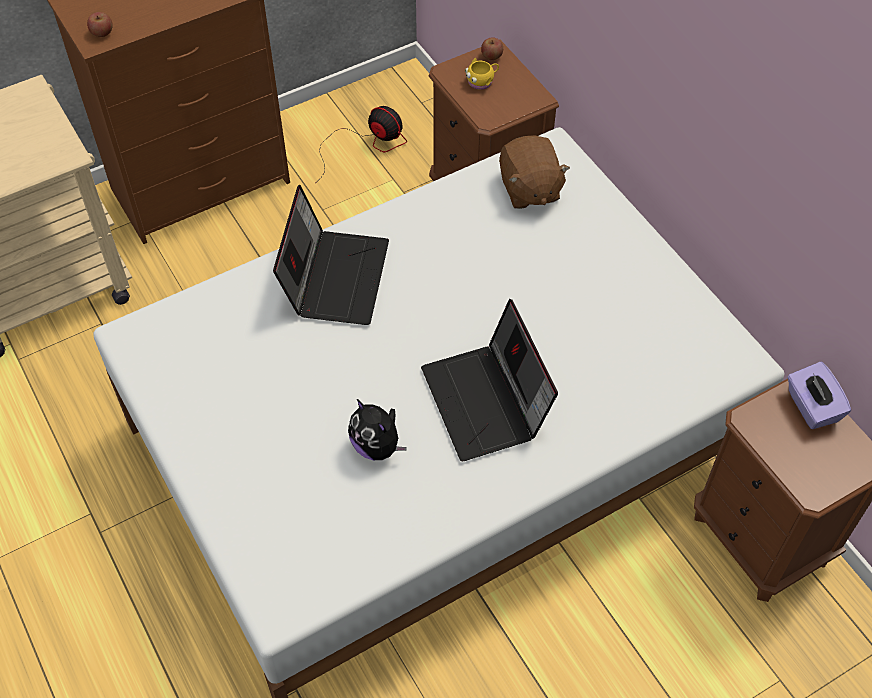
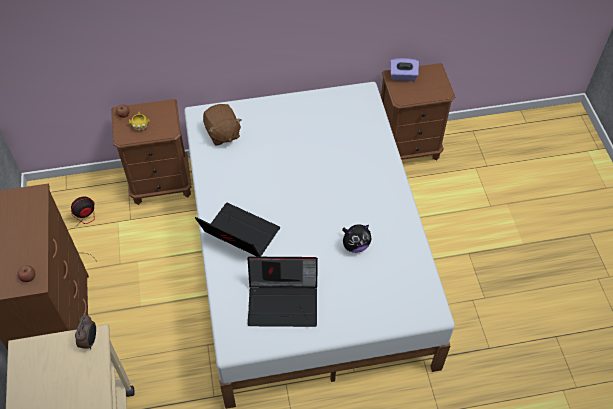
camera: 70 degrees left, 0 degrees up
laptop [421,299,558,461] -> laptop moved to [248,257,318,327]
brown plush toy [499,135,570,209] -> brown plush toy turned 60 degrees clockwise [203,104,242,145]
none -> alarm clock [75,315,96,350]

